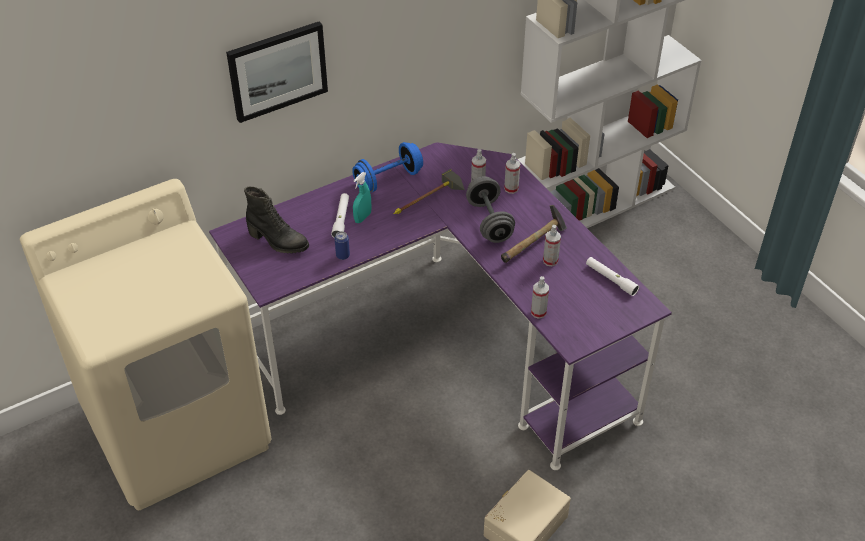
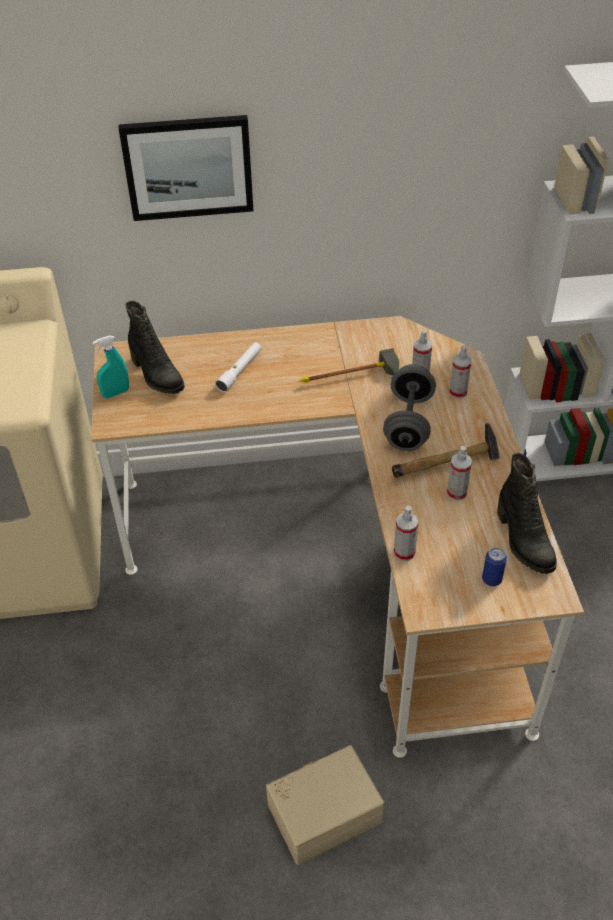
camera: 25 degrees right, 0 degrees up
purple desk [209,142,672,470] -> beige desk [91,316,584,758]
can [335,231,350,260] -> can moved to [482,547,507,586]
blue dumbbell [352,142,423,192] -> none
turquoise spray bottle [353,172,372,223] -> turquoise spray bottle moved to [93,336,129,398]
white flashlight [586,257,639,296] -> black boot [497,453,557,574]

